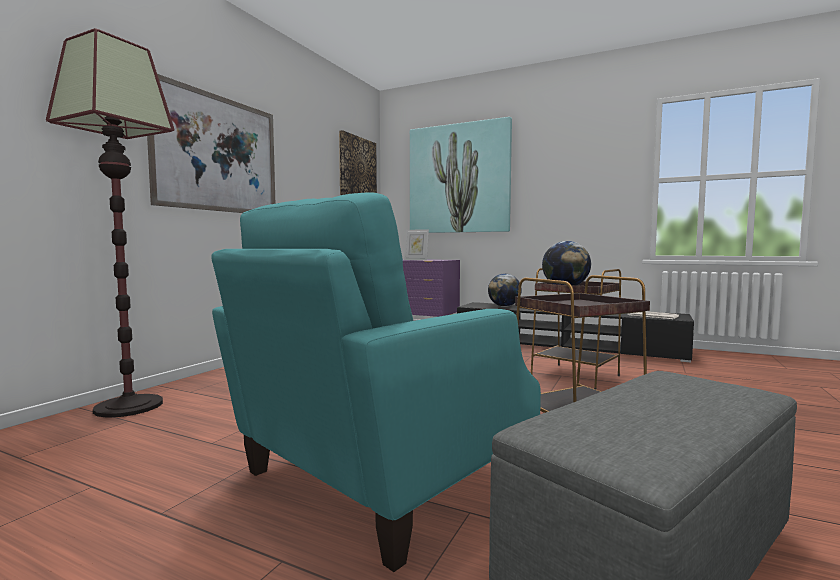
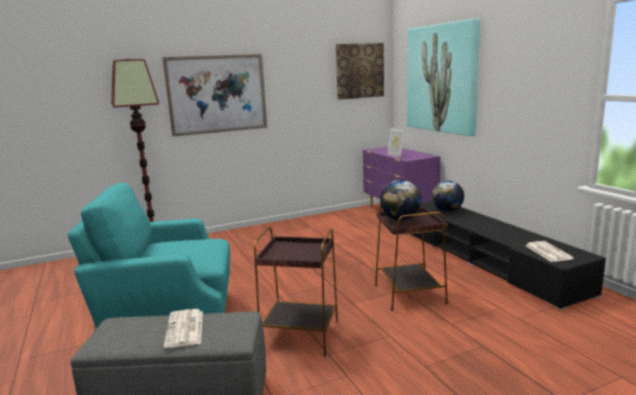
camera: 40 degrees right, 10 degrees up
none -> newspaper [164,309,203,348]

